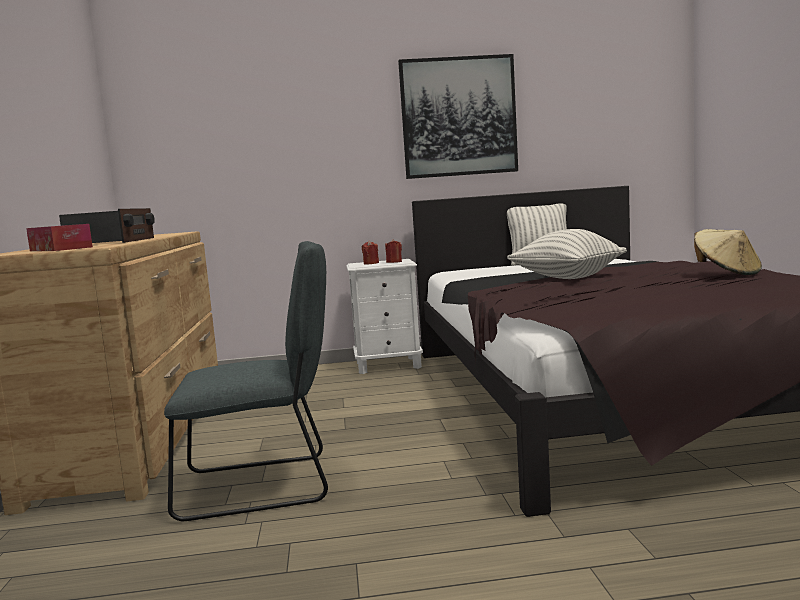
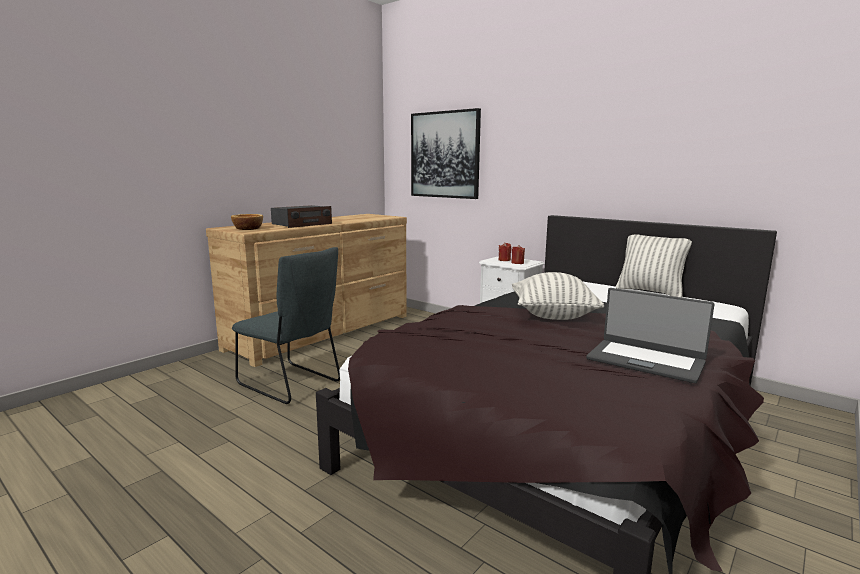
camera: 45 degrees right, 5 degrees up
tissue box [26,224,93,251] -> bowl [231,214,263,230]
picture [398,54,518,179] -> picture moved to [411,108,481,199]
beige hat [694,229,762,275] -> laptop [586,288,714,383]

